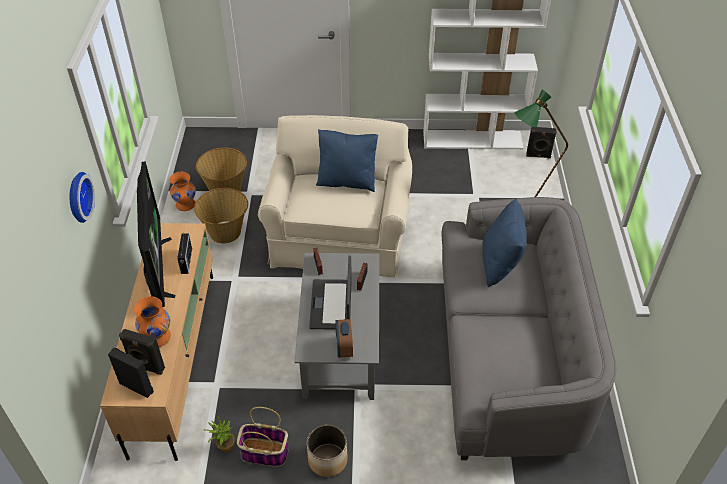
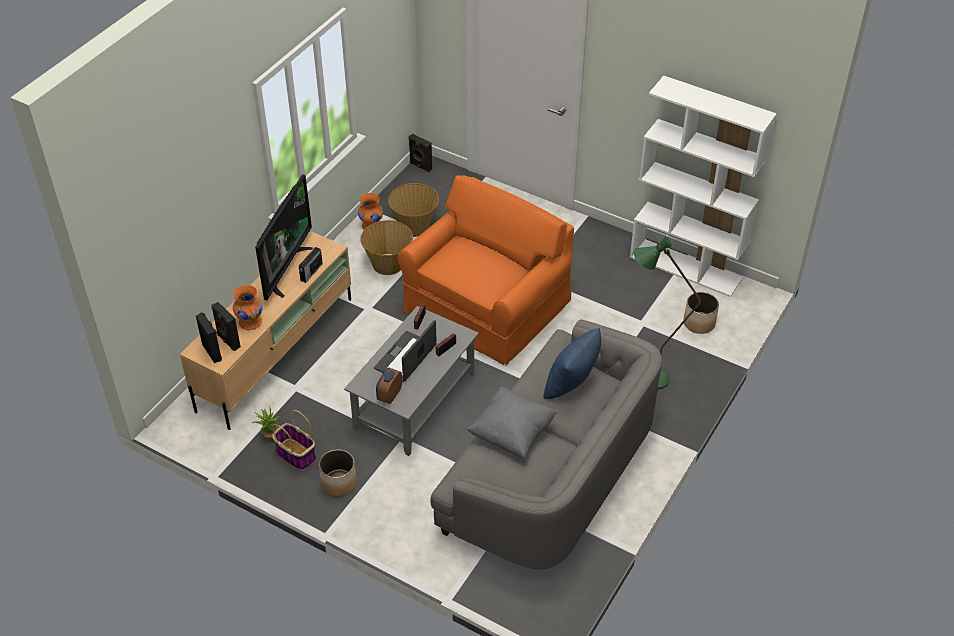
camera: 30 degrees right, 0 degrees up
wall clock [70,172,95,223] -> none
beige armchair [258,115,412,277] -> orange armchair [398,175,574,365]
blue pillow [316,129,378,192] -> none
black speaker [526,127,557,159] -> black speaker moved to [409,134,432,172]
none -> grey pillow [466,386,557,458]
none -> planter [684,292,719,334]

